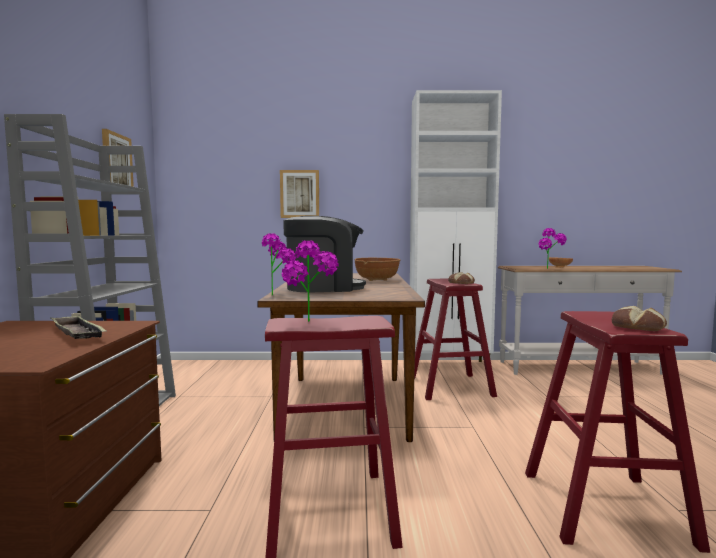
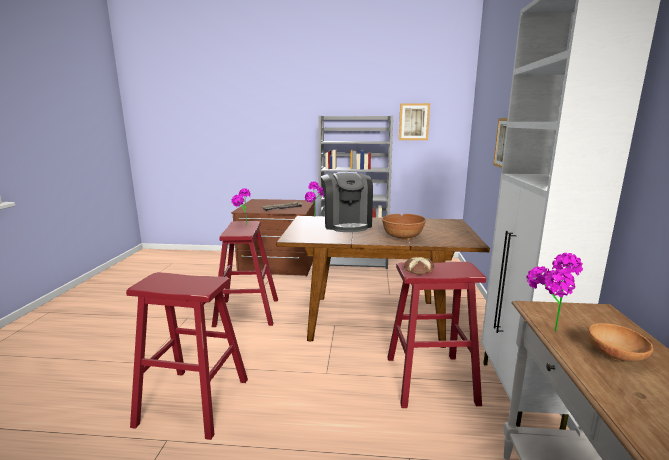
camera: 95 degrees right, 10 degrees up
bread [612,306,667,331] -> none

